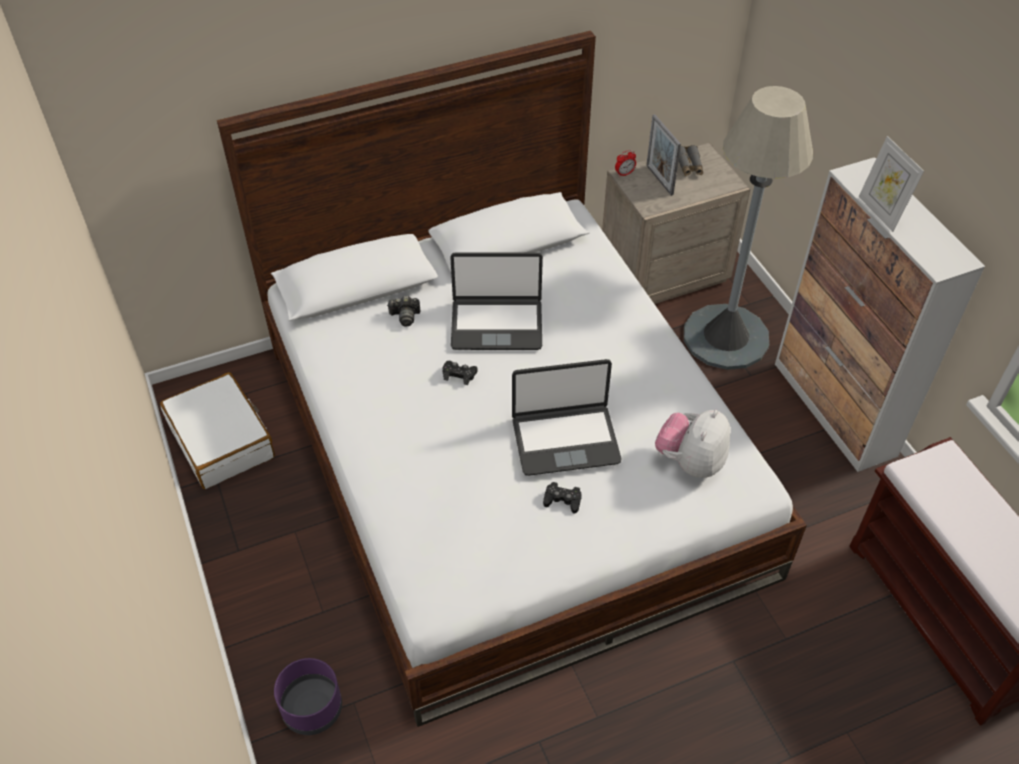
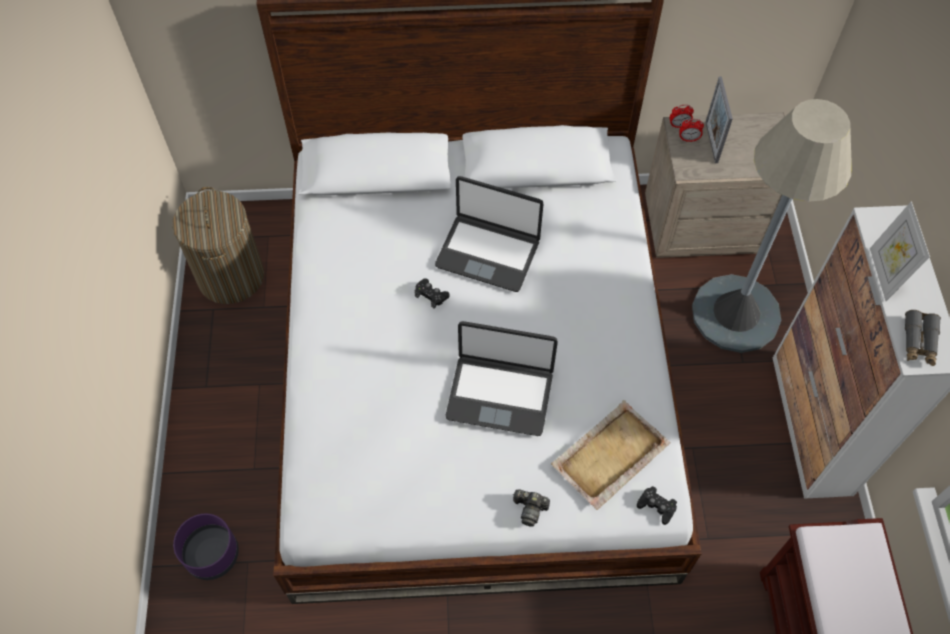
camera: 20 degrees right, 10 degrees up
white suitcase [160,372,275,489] -> laundry basket [172,187,264,304]
camera [387,296,421,326] -> camera moved to [513,489,550,527]
black game controller [543,482,581,514] -> black game controller moved to [637,486,677,525]
plush toy [655,410,730,478] -> beige tray [551,400,671,510]
grey binoculars [678,145,703,176] -> grey binoculars moved to [905,310,941,366]
none -> alarm clock [679,119,704,142]

